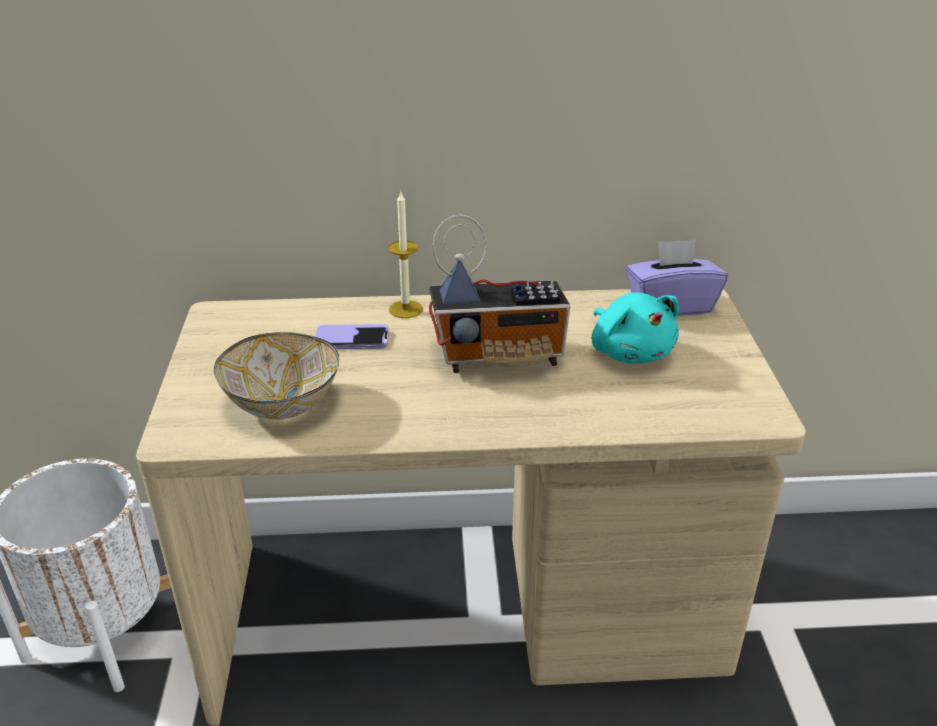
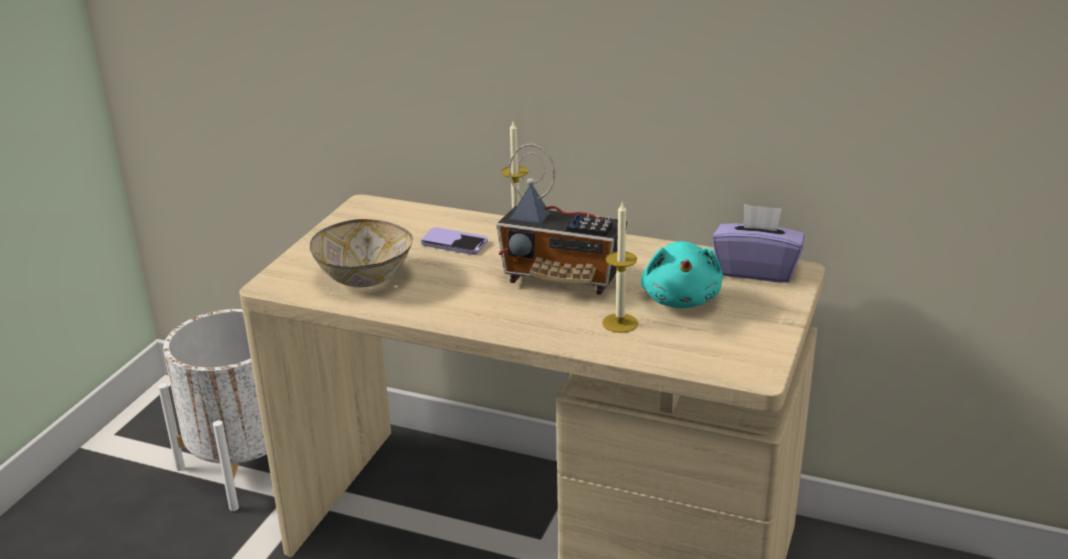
camera: 25 degrees right, 5 degrees down
none -> candle [602,201,638,333]

